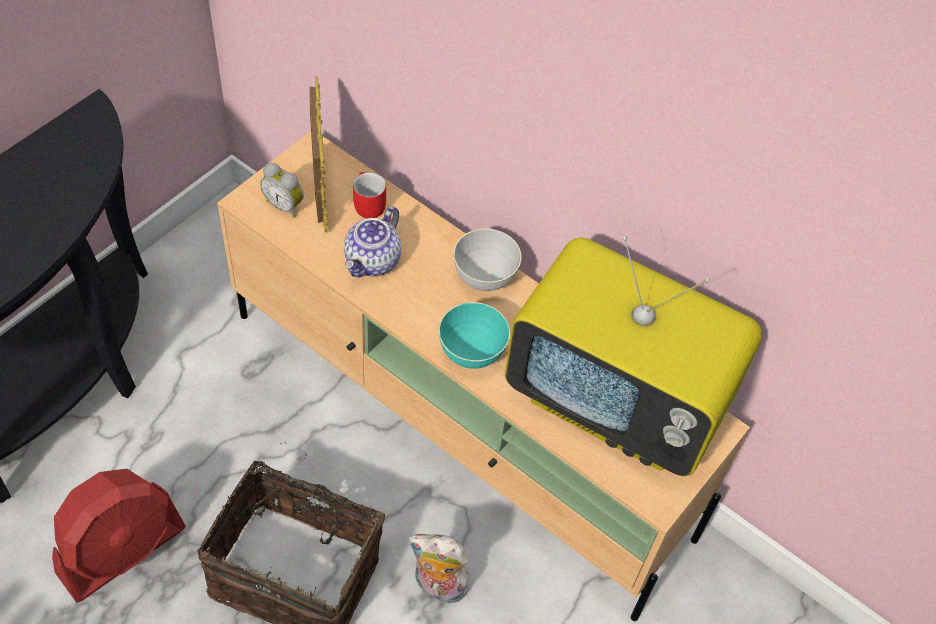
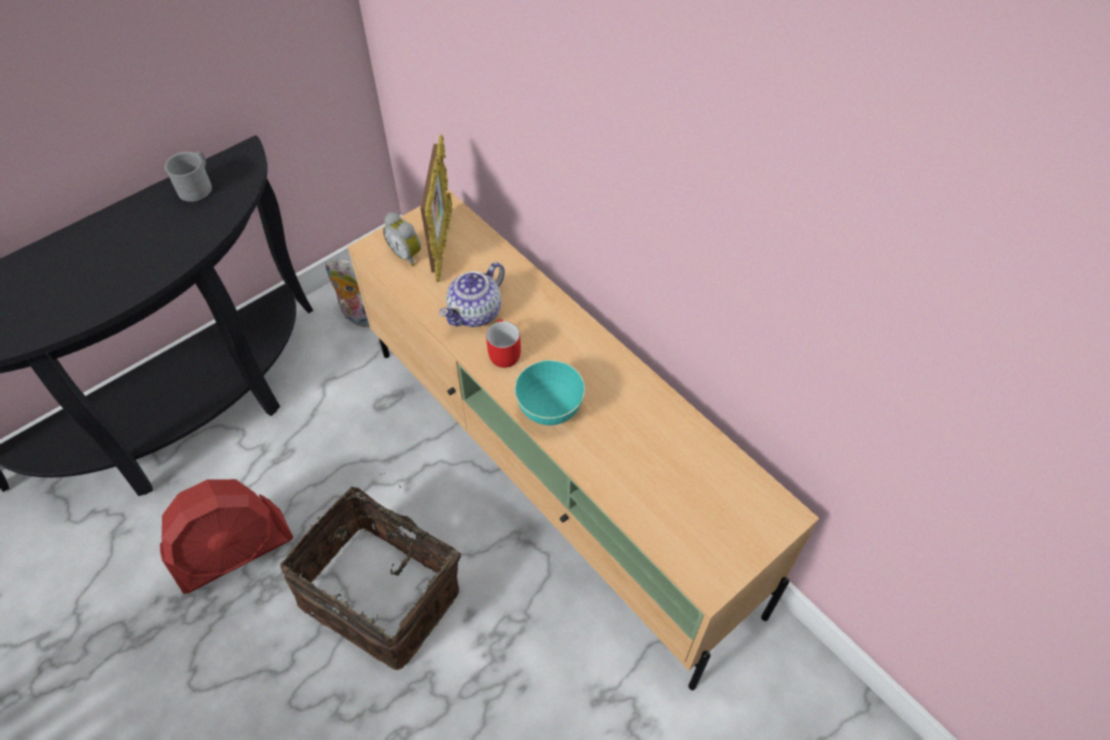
camera: 15 degrees right, 0 degrees up
red mug [353,172,386,219] -> red mug moved to [486,319,521,368]
plush toy [408,534,473,603] -> plush toy moved to [325,259,370,327]
grey bowl [453,228,522,291] -> none
television [505,236,762,476] -> none
none -> grey mug [165,152,212,202]

